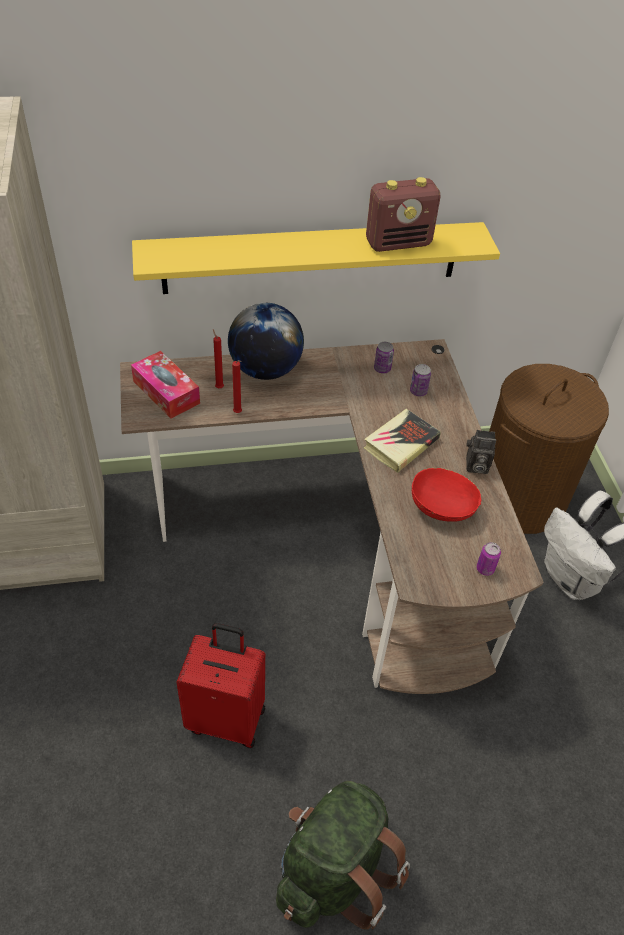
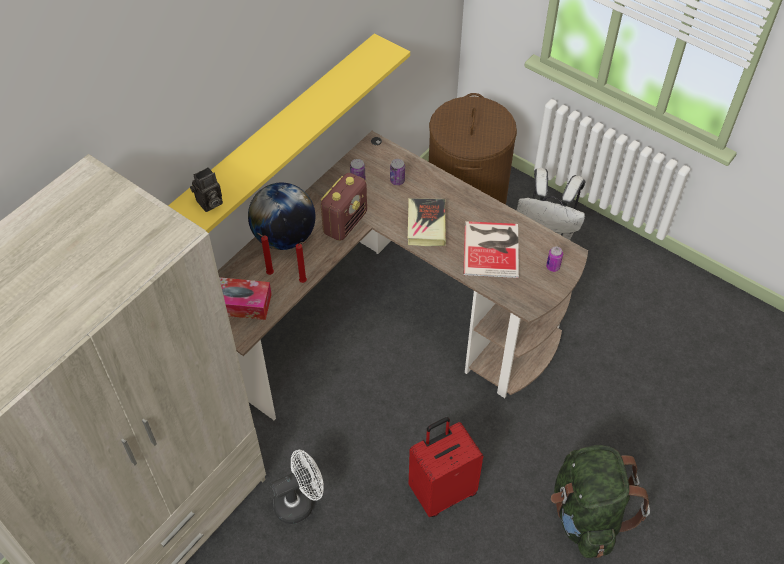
camera: 40 degrees left, 5 degrees up
radio [366,177,441,252] -> radio moved to [321,173,367,241]
red bowl [412,468,481,522] -> book [464,221,519,278]
camera [466,430,496,474] -> camera moved to [190,167,223,212]
none -> white fan [271,450,323,524]

